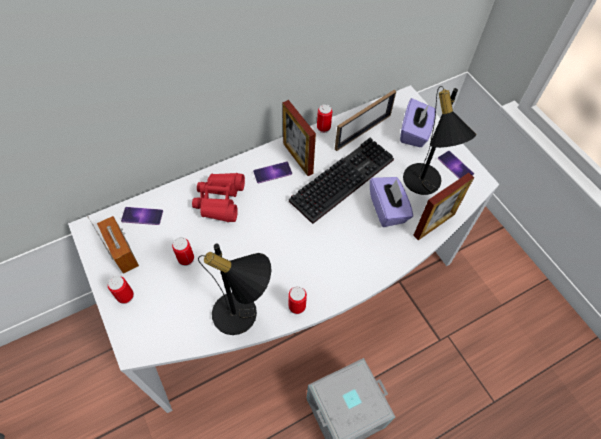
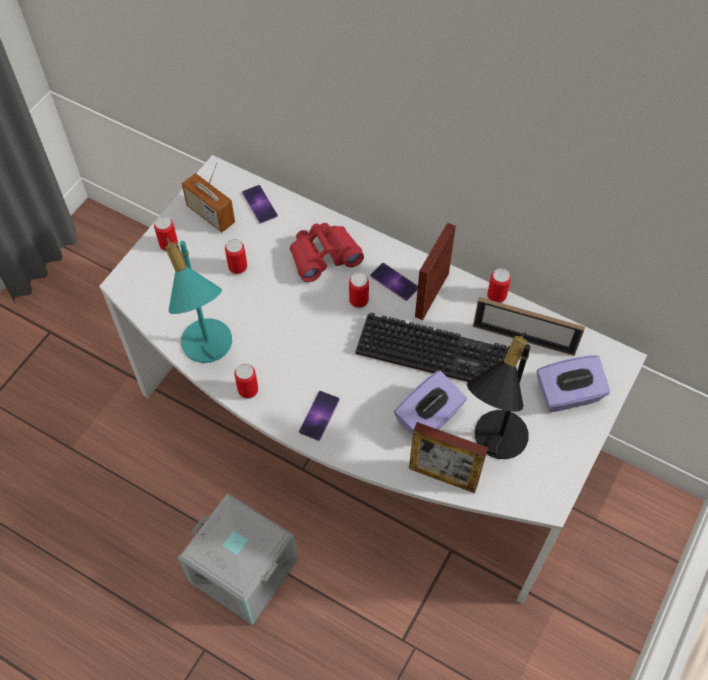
camera: 60 degrees right, 0 degrees up
radio [87,216,139,274] -> radio turned 105 degrees clockwise [182,163,235,232]
black table lamp [198,244,272,335] -> turquoise table lamp [165,238,232,363]
phone [438,151,474,179] -> phone moved to [299,391,340,441]
none -> can [349,273,369,309]

